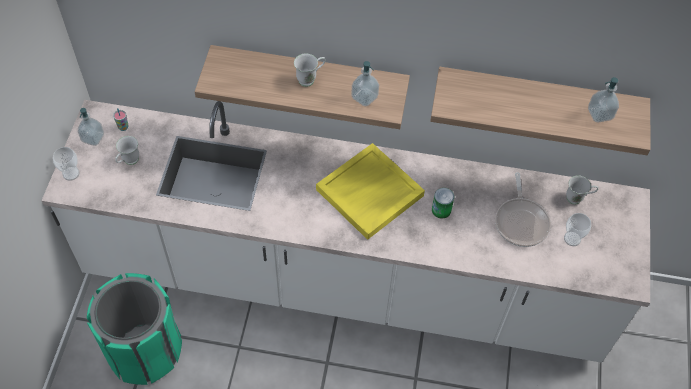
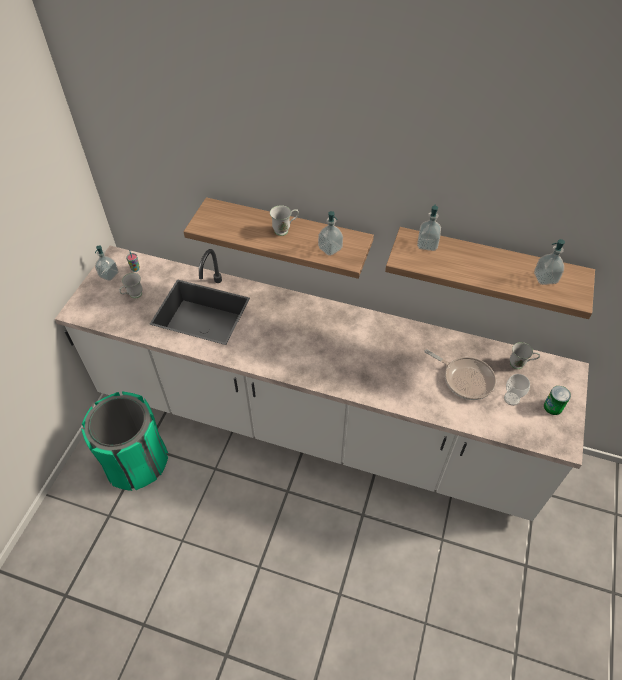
camera: 10 degrees right, 5 degrees down
cup [53,147,80,181] -> none
yellow tray [316,143,425,240] -> none
can [432,188,454,219] -> can moved to [544,386,571,415]
frying pan [495,172,551,247] -> frying pan turned 60 degrees counterclockwise [424,349,496,400]
none -> soap dispenser [417,204,441,251]

